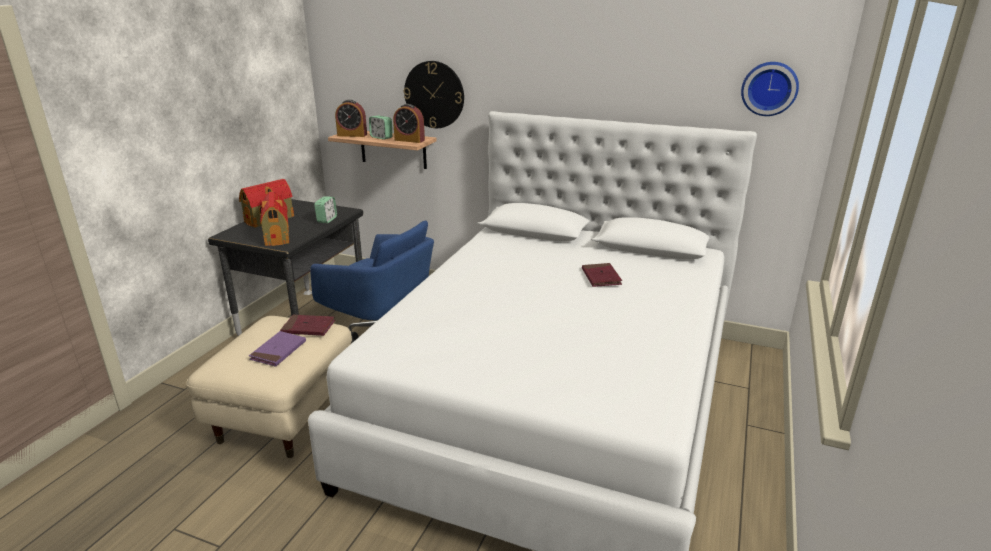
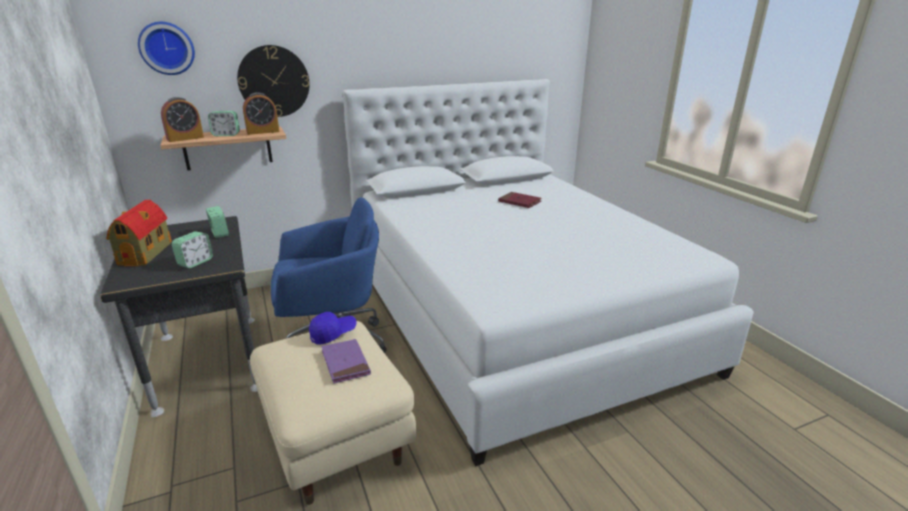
camera: 45 degrees left, 0 degrees up
toy house [260,192,289,246] -> alarm clock [172,231,213,268]
red book [280,315,335,336] -> blue cap [309,312,356,345]
wall clock [741,62,799,116] -> wall clock moved to [138,22,195,75]

